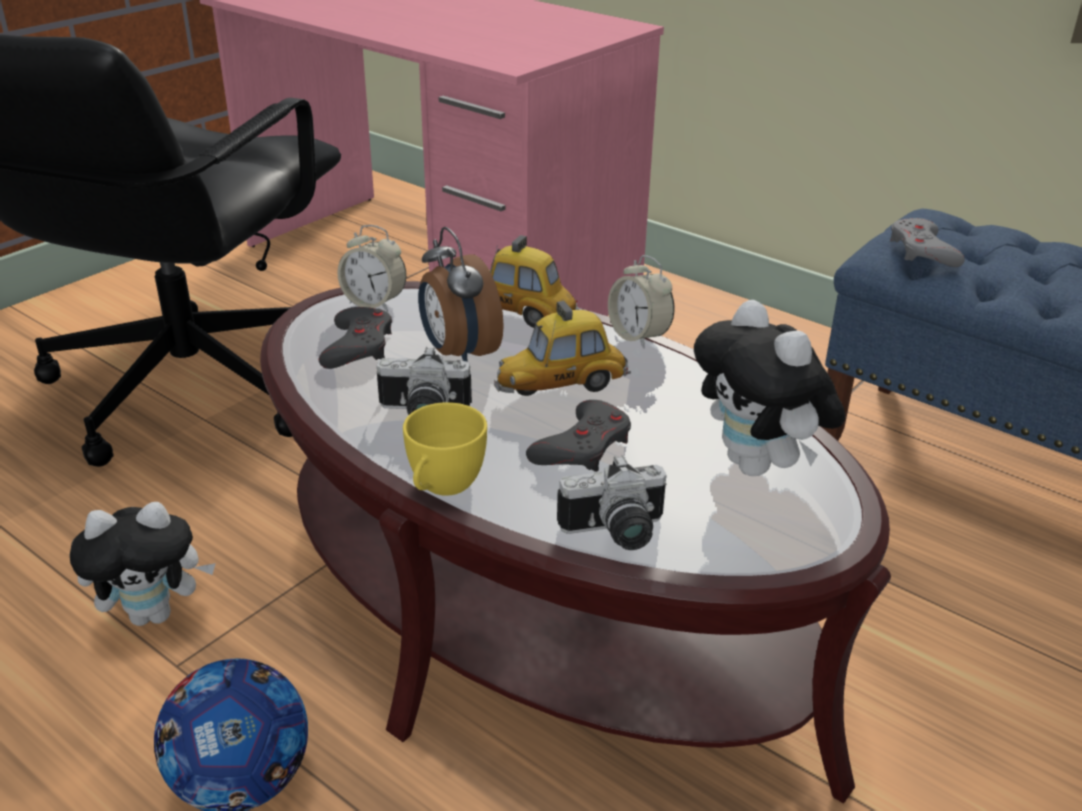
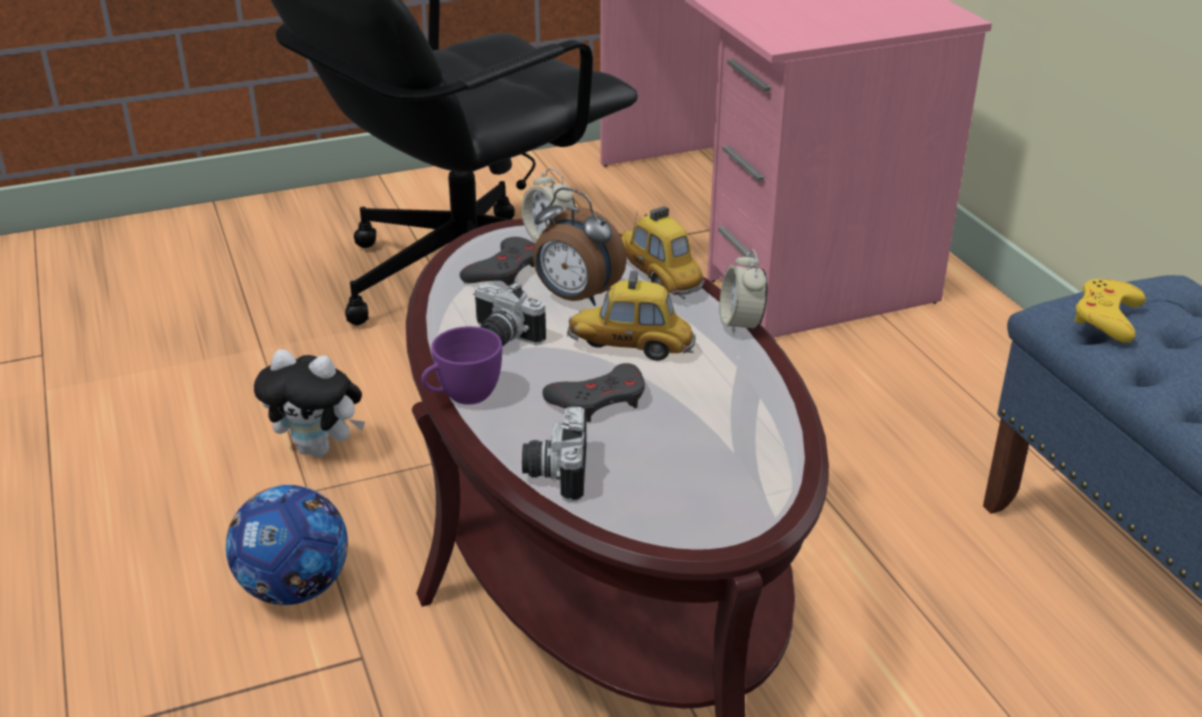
camera: 30 degrees right, 0 degrees up
yellow cup [403,402,487,496] -> purple cup [421,326,502,405]
alarm clock [418,227,504,362] -> alarm clock turned 60 degrees counterclockwise [533,187,627,306]
camera [557,455,667,550] -> camera turned 75 degrees clockwise [522,407,587,501]
plush toy [694,300,845,476] -> none
grey game controller [890,218,965,267] -> yellow game controller [1074,279,1146,343]

